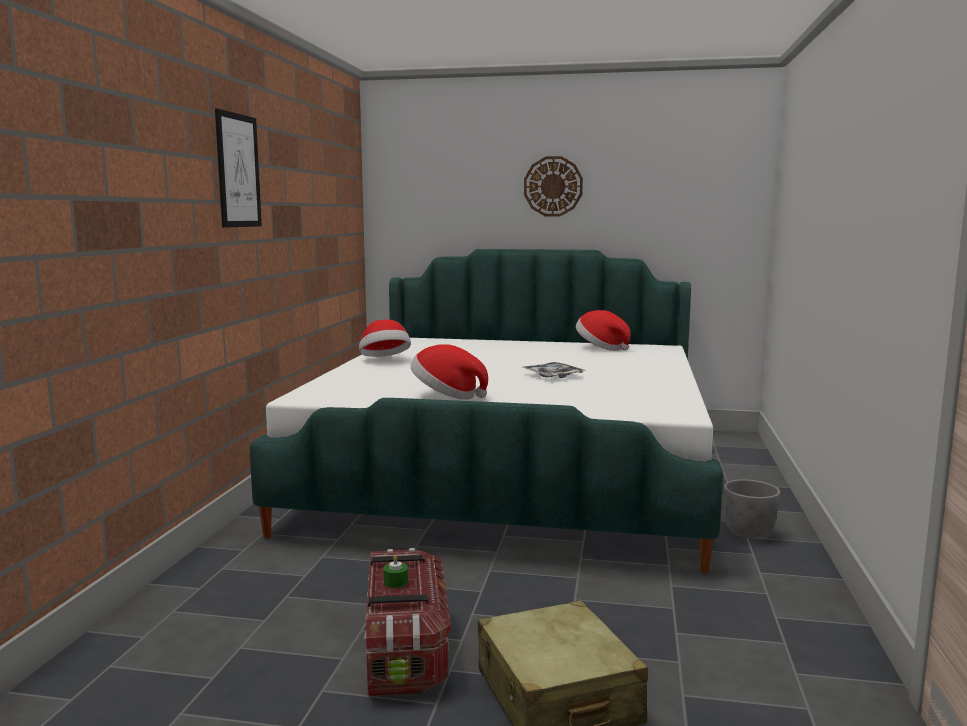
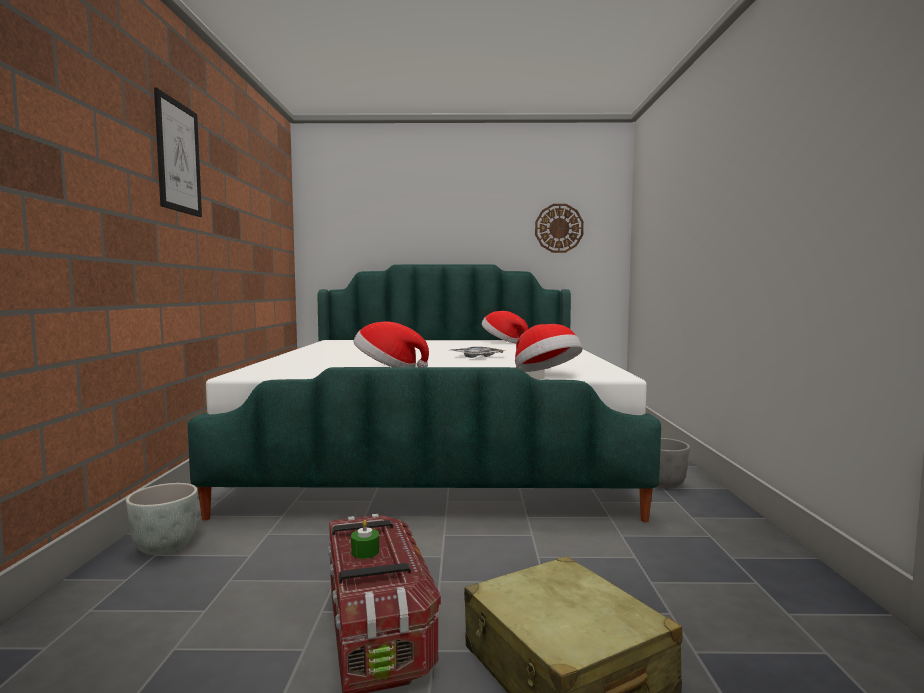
camera: 10 degrees left, 5 degrees down
hat [359,320,411,357] -> hat moved to [515,324,583,372]
wall clock [524,156,583,216] -> wall clock moved to [535,204,584,253]
none -> grey planter [126,483,197,555]

